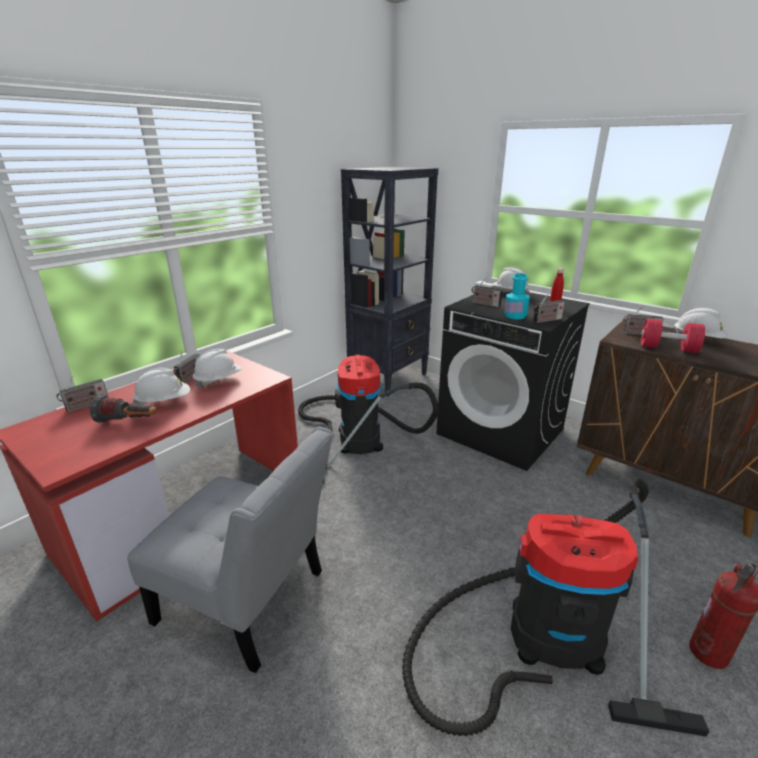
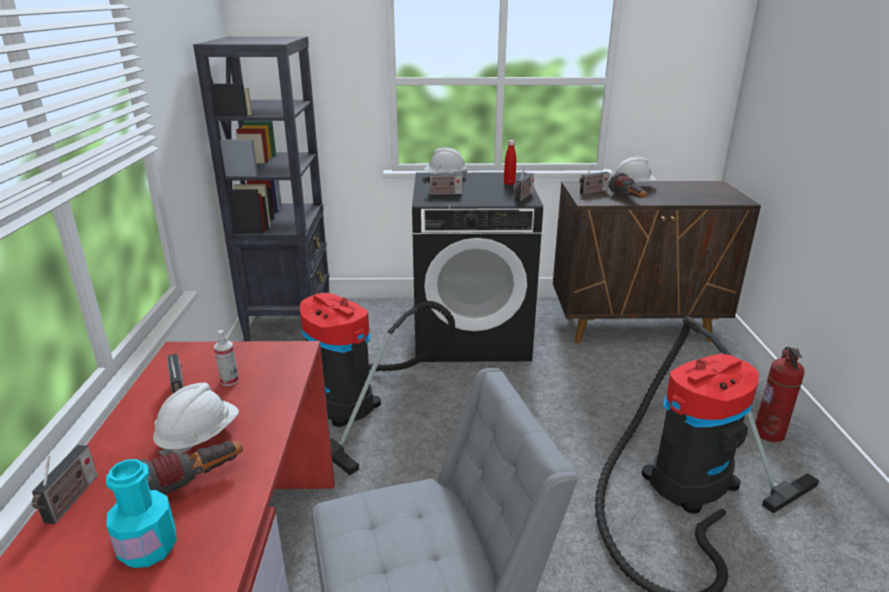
camera: 40 degrees left, 0 degrees up
white hard hat [193,349,242,388] -> spray bottle [214,330,239,386]
turquoise bottle [504,273,530,319] -> turquoise bottle moved to [106,459,177,568]
red dumbbell [641,318,705,353] -> flashlight [609,172,647,198]

